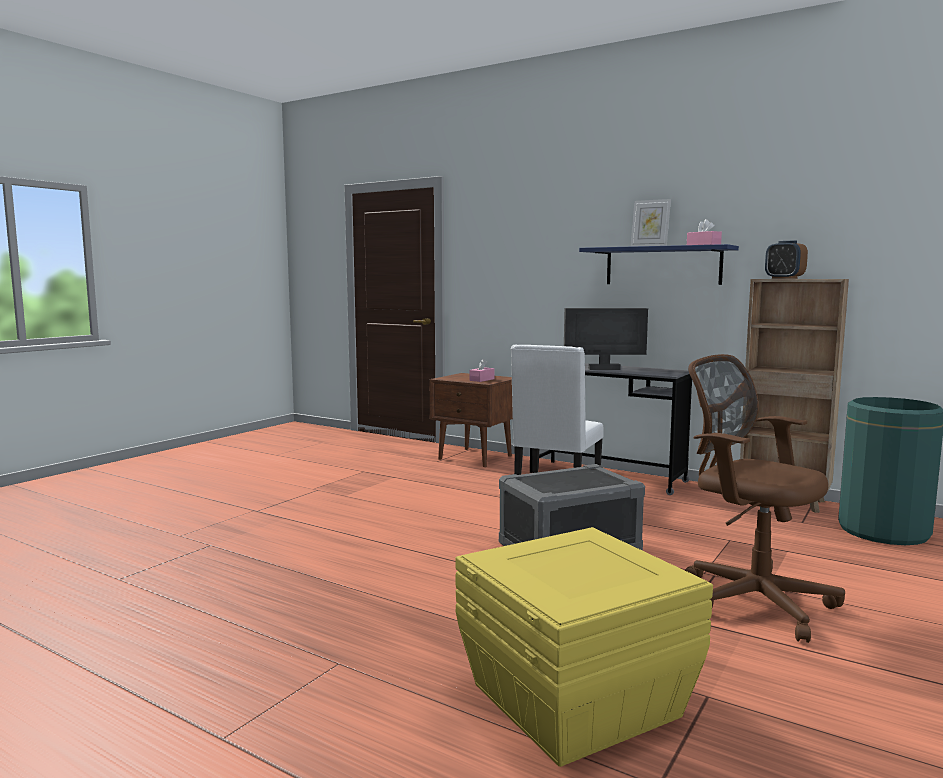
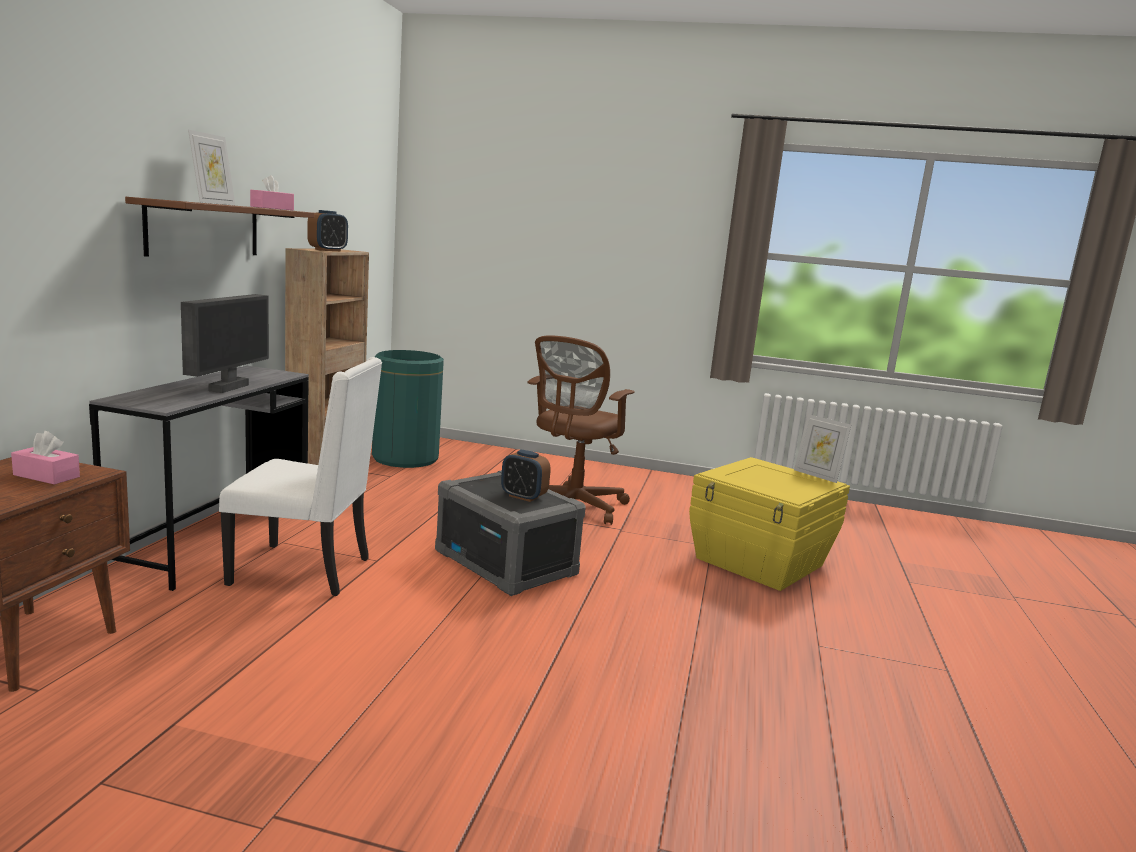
camera: 110 degrees left, 5 degrees up
monitor [564,308,648,370] -> monitor turned 150 degrees counterclockwise [181,294,269,393]
blue shelf [579,244,739,285] -> brown shelf [125,197,314,257]
none -> alarm clock [501,450,551,502]
none -> picture frame [794,414,851,483]

